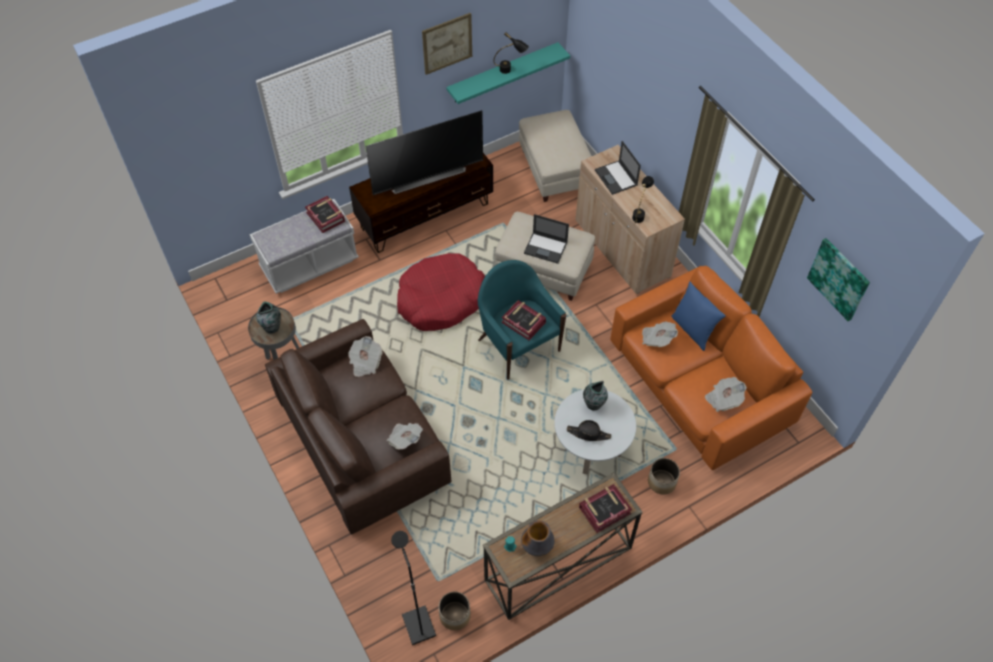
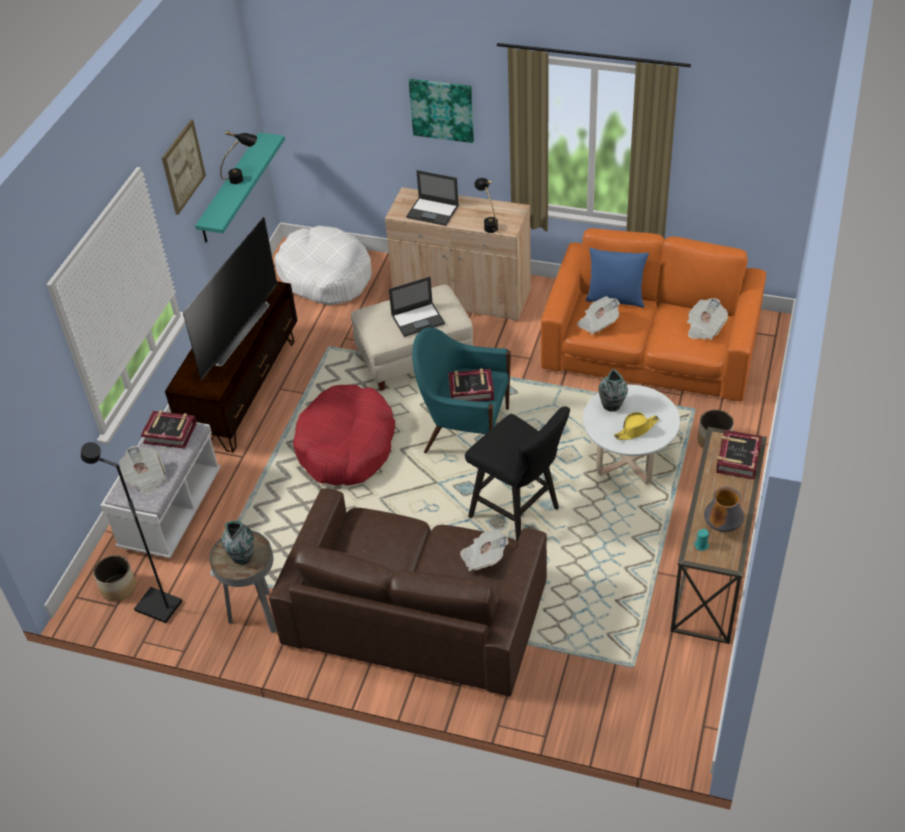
camera: 40 degrees left, 10 degrees down
newspaper [348,336,382,377] -> newspaper moved to [119,446,167,495]
black floor lamp [391,531,436,645] -> black floor lamp moved to [81,442,182,623]
planter [439,591,471,630] -> planter moved to [94,555,136,602]
beige ottoman [519,110,591,202] -> white dog bed [274,226,372,305]
black hat [567,420,611,441] -> yellow hat [614,412,659,440]
picture [807,238,870,321] -> picture moved to [409,79,474,143]
none -> black stool [465,406,570,541]

